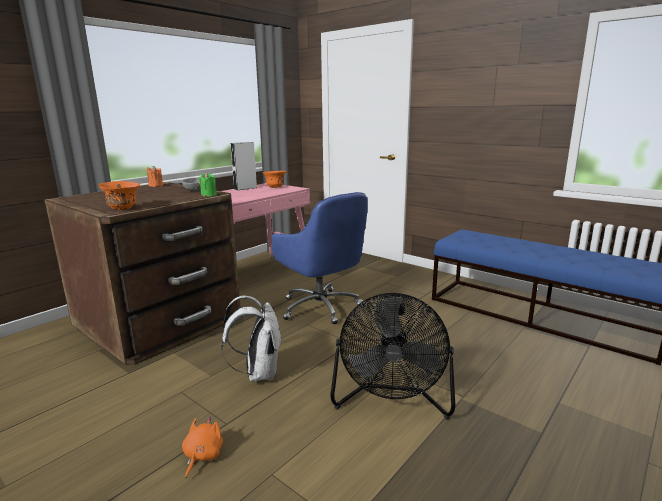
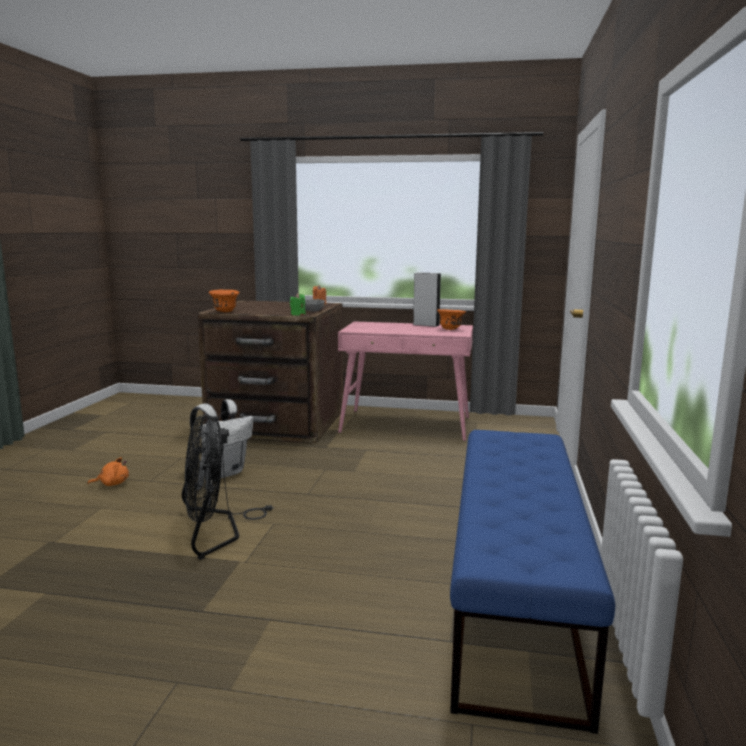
camera: 60 degrees right, 5 degrees down
blue office chair [272,192,368,324] -> none

